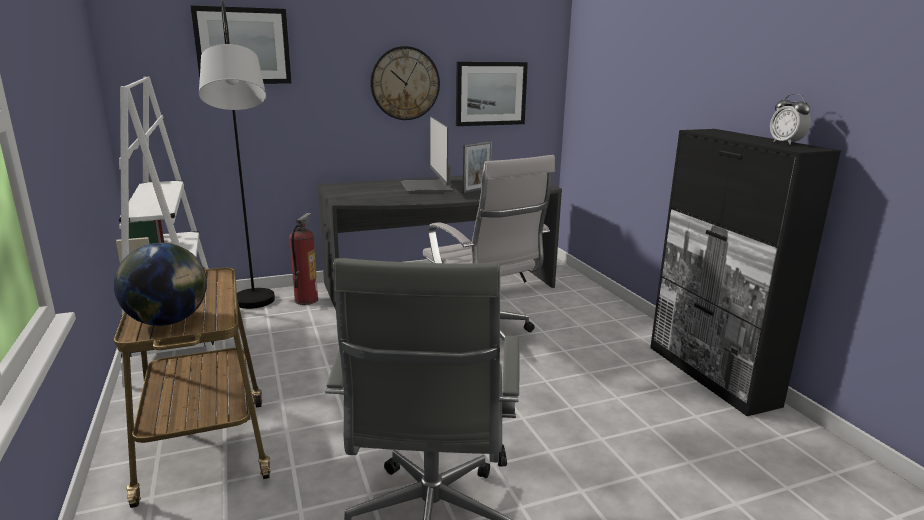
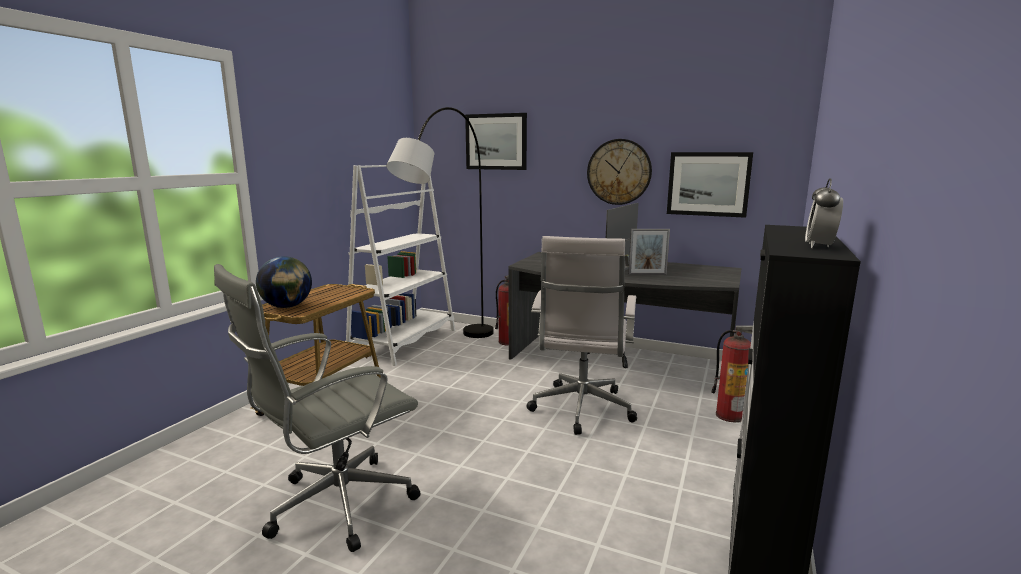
camera: 45 degrees right, 5 degrees down
none -> fire extinguisher [711,325,753,422]

